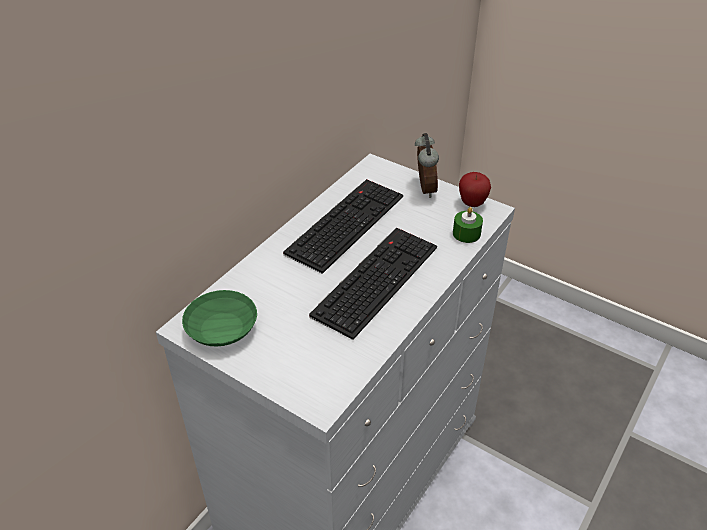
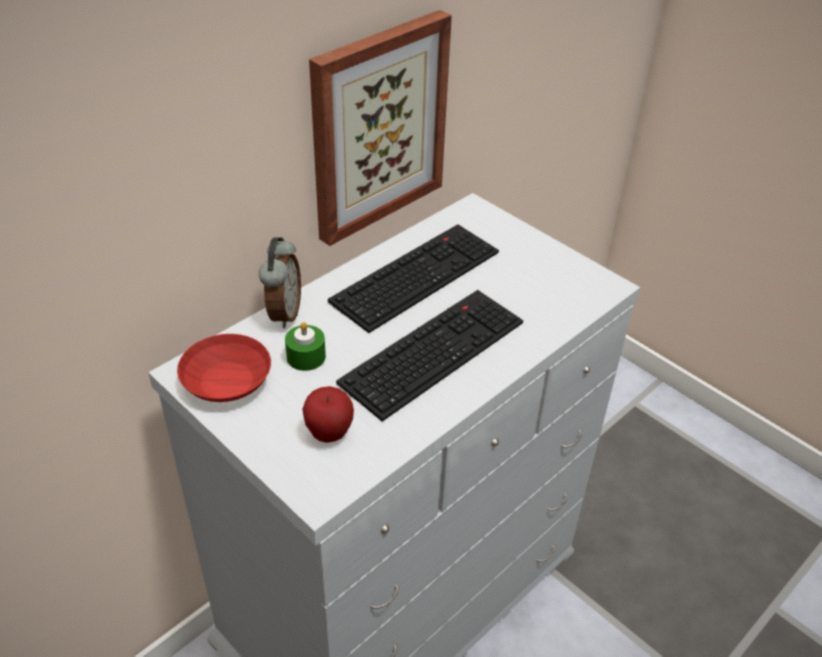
camera: 10 degrees right, 0 degrees up
green bowl [182,290,257,346] -> red bowl [177,334,271,402]
alarm clock [415,133,439,198] -> alarm clock moved to [259,237,301,328]
green candle [453,207,483,243] -> green candle moved to [285,322,326,371]
apple [459,172,491,207] -> apple moved to [302,386,354,443]
none -> picture [309,10,452,246]

